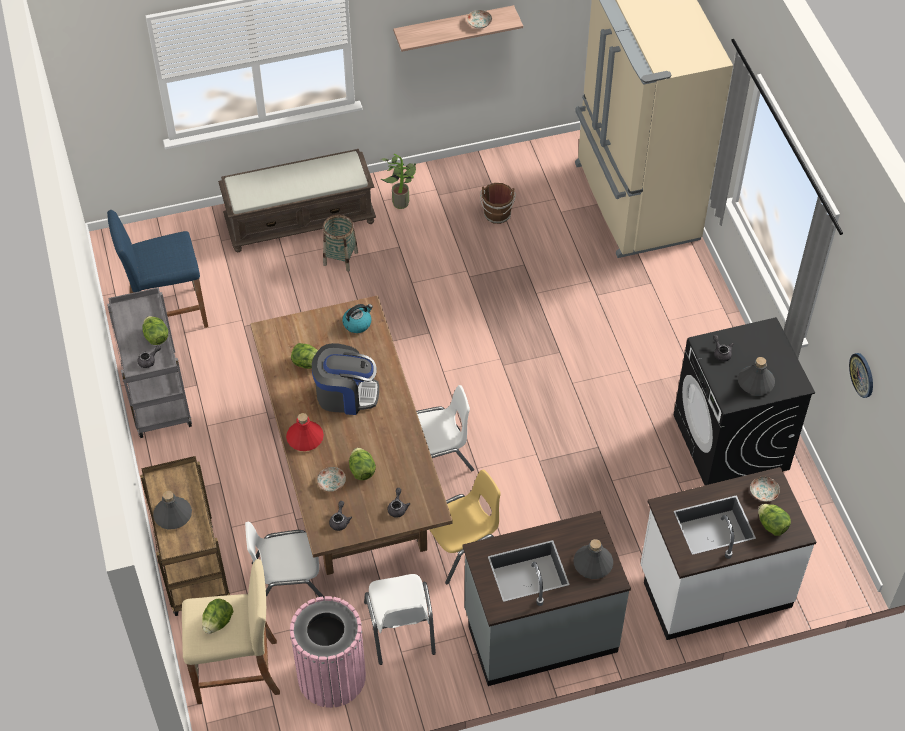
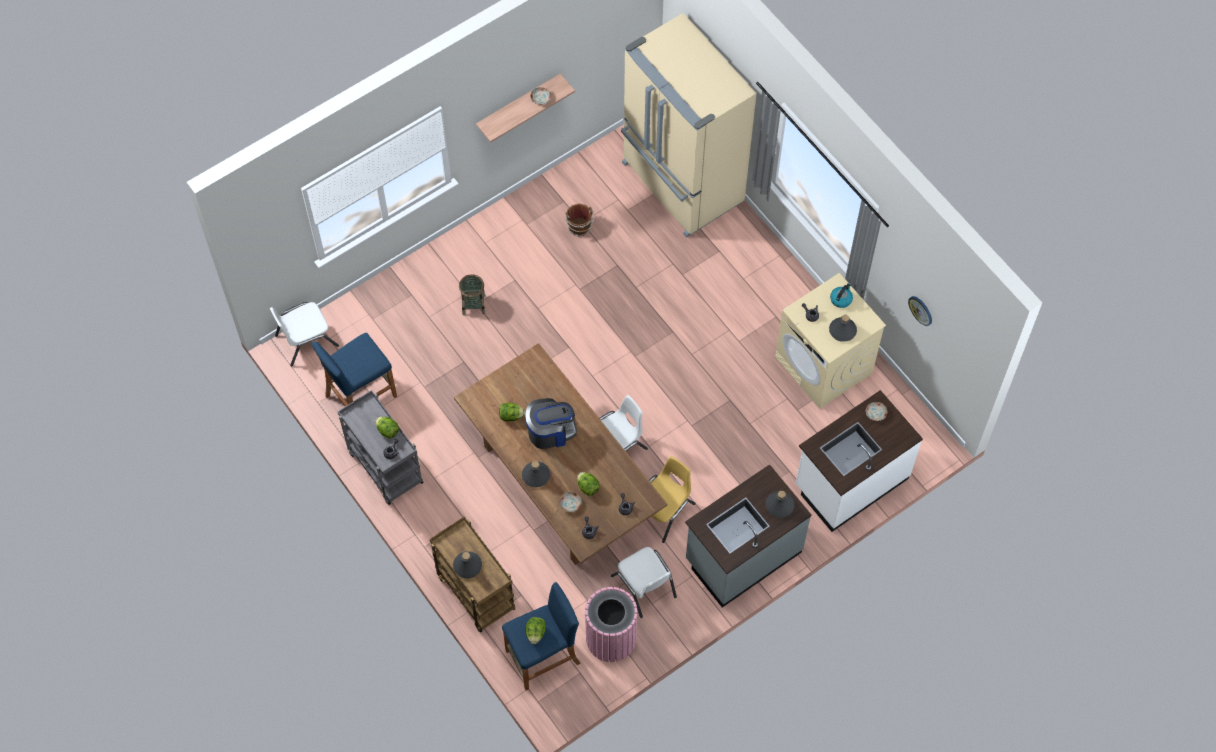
camera: 20 degrees left, 10 degrees up
beige stool [182,559,280,704] -> blue stool [502,582,581,690]
brown bench [218,149,376,252] -> none
white chair [245,522,325,601] -> white chair moved to [270,302,339,366]
red bottle [286,413,324,451] -> grey bottle [522,461,550,487]
kettle [342,304,373,333] -> kettle moved to [830,283,853,308]
potted plant [381,154,416,209] -> none
black washing machine [673,317,815,485] -> beige washing machine [775,273,886,409]
lettuce [758,504,791,536] -> none

